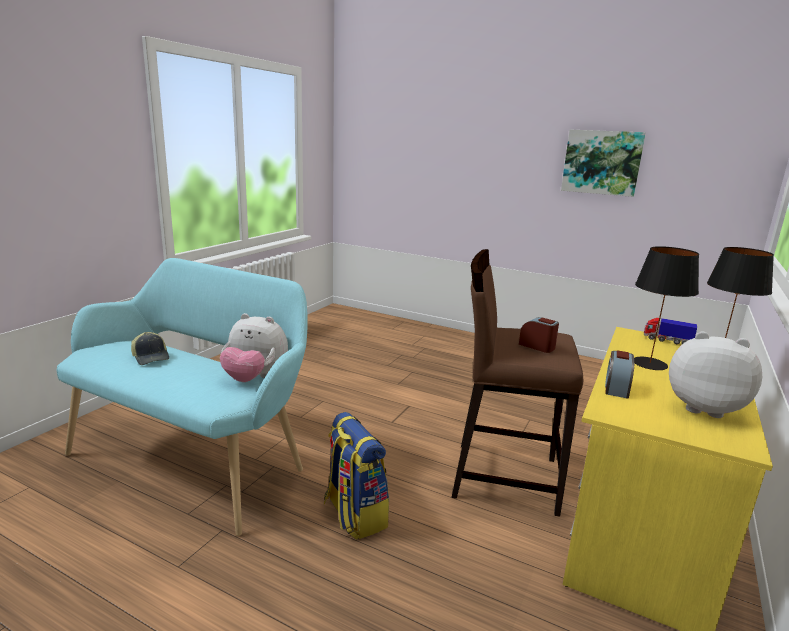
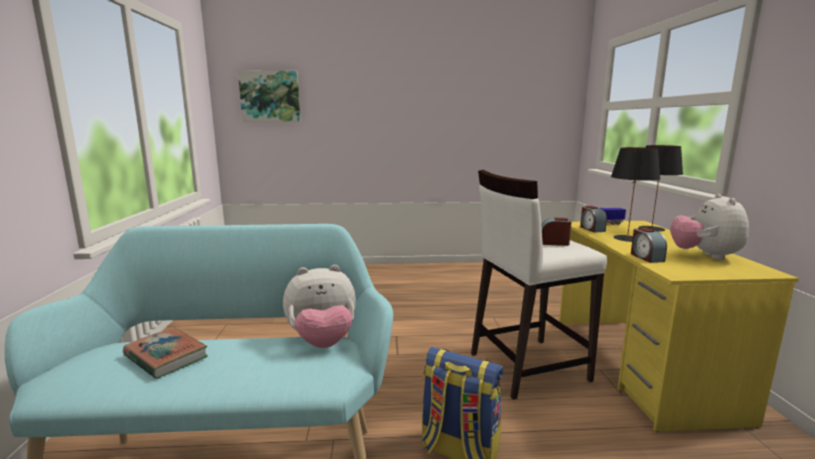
camera: 30 degrees left, 5 degrees down
cap [131,332,169,365] -> book [123,327,208,379]
brown stool [451,249,583,517] -> white stool [471,170,607,400]
picture [561,130,646,197] -> picture moved to [238,70,301,122]
plush toy [669,331,762,418] -> plush toy turned 75 degrees counterclockwise [670,194,749,260]
none -> alarm clock [580,206,607,233]

